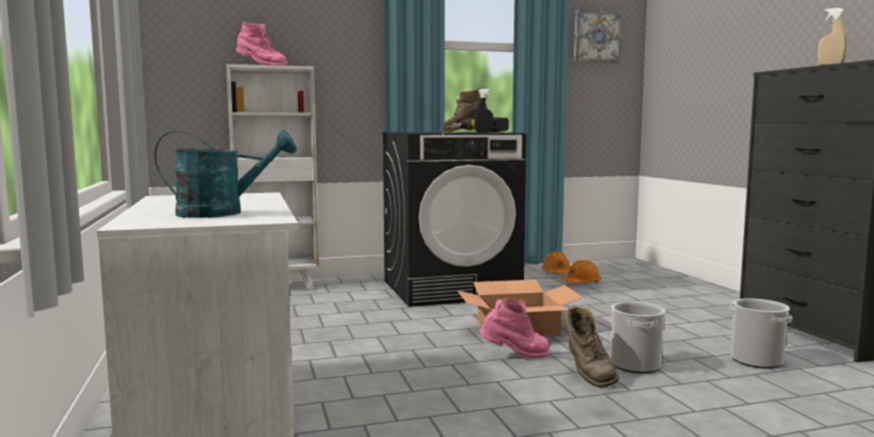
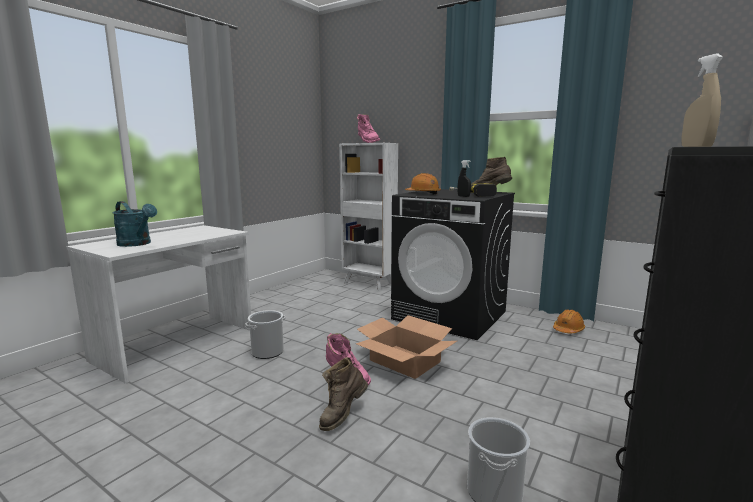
camera: 50 degrees right, 5 degrees up
orange hard hat [562,260,601,283] -> orange hard hat moved to [405,173,441,194]
picture [574,10,622,63] -> none
bucket [611,302,666,373] -> bucket moved to [245,310,286,359]

